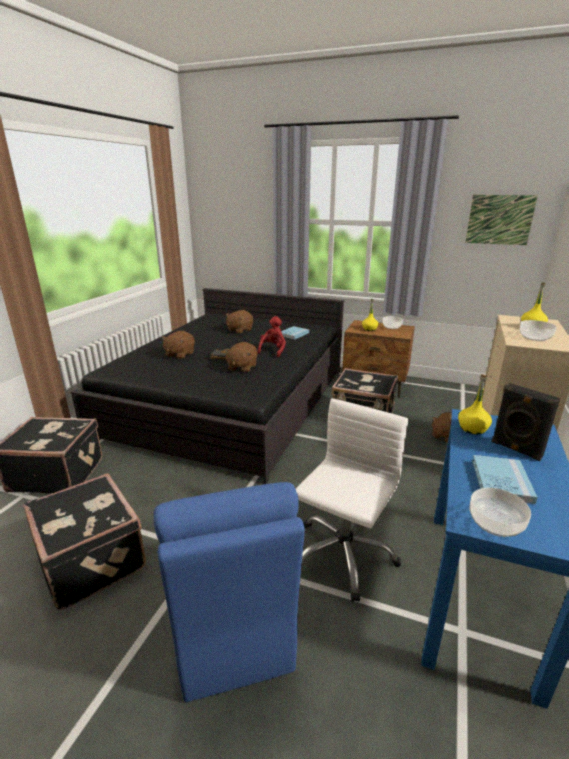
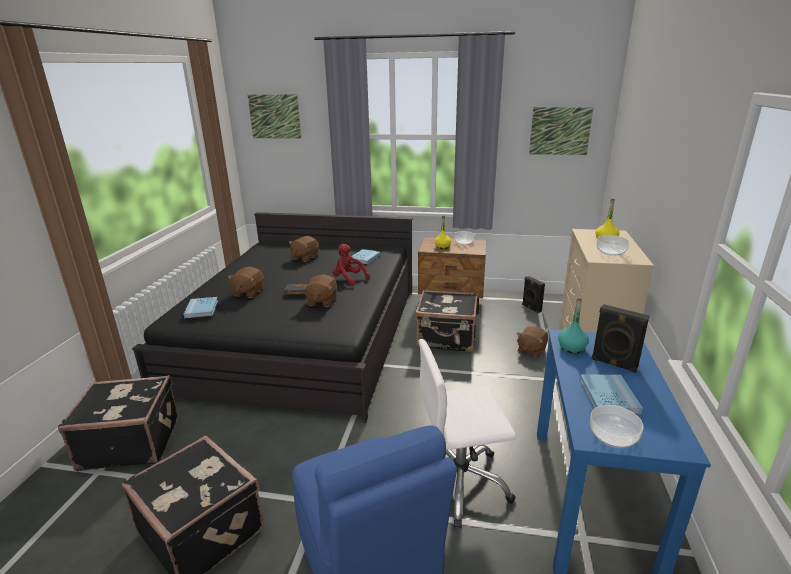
camera: 10 degrees left, 0 degrees up
red plush toy [257,316,286,357] -> red plush toy turned 60 degrees counterclockwise [332,244,370,286]
white office chair [296,398,408,602] -> white office chair turned 120 degrees counterclockwise [419,339,516,528]
yellow bottle [458,374,492,435] -> turquoise bottle [558,297,589,353]
none -> blue book [184,297,218,318]
none -> picture [248,94,302,139]
none -> black speaker [522,276,545,313]

